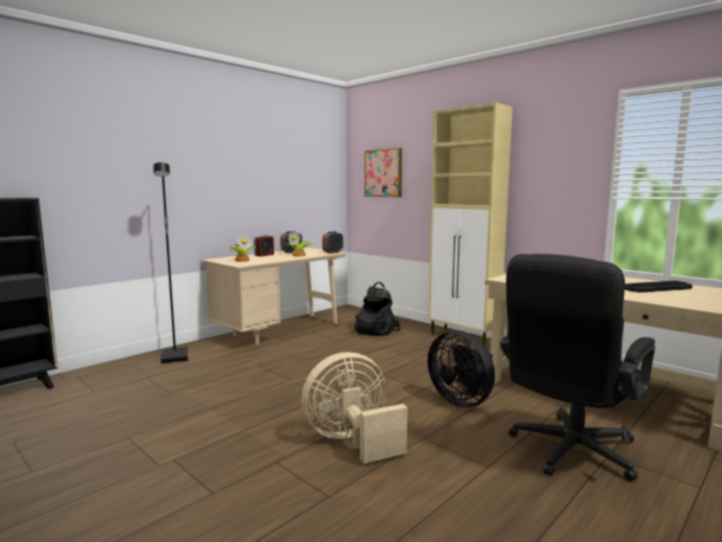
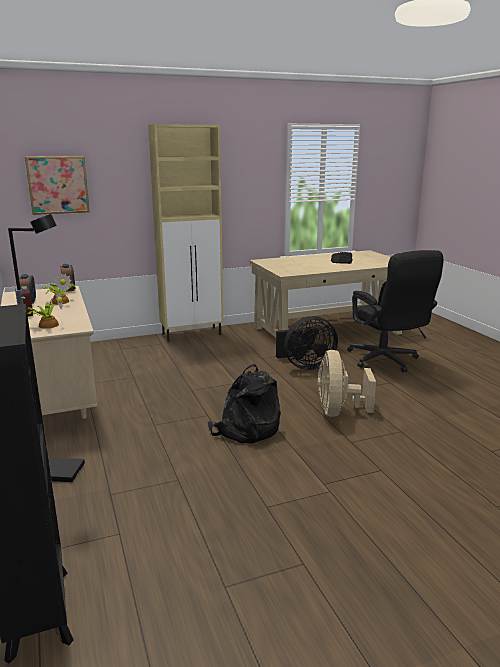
camera: 65 degrees left, 10 degrees up
black backpack [354,282,400,336] -> black backpack moved to [208,364,281,443]

